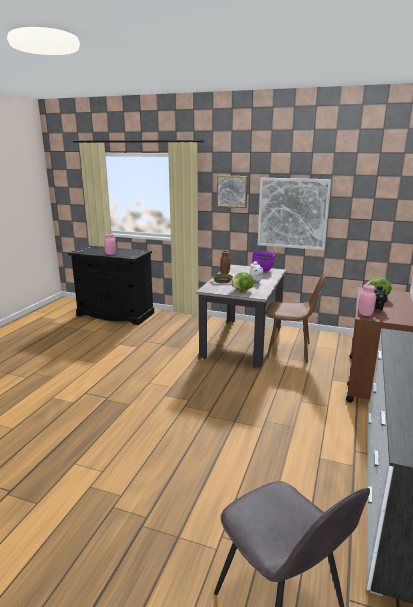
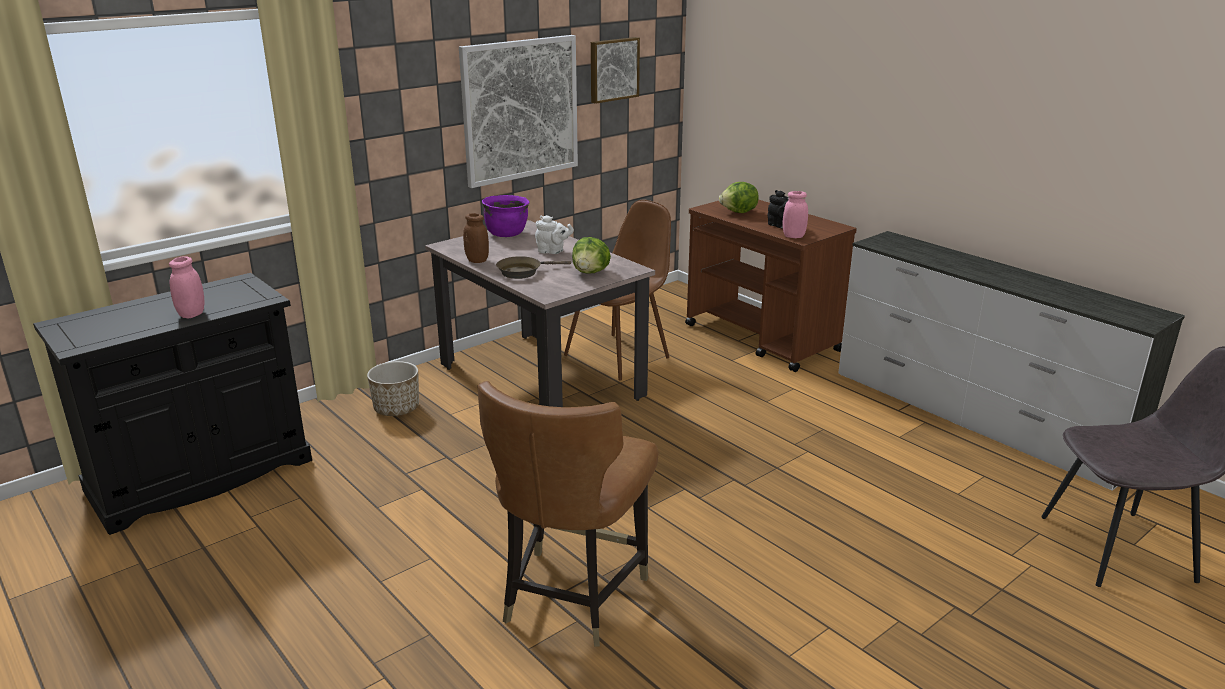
camera: 60 degrees left, 5 degrees up
picture [217,175,248,208] -> picture moved to [591,37,640,104]
none -> planter [367,361,419,416]
none -> brown chair [477,381,658,647]

